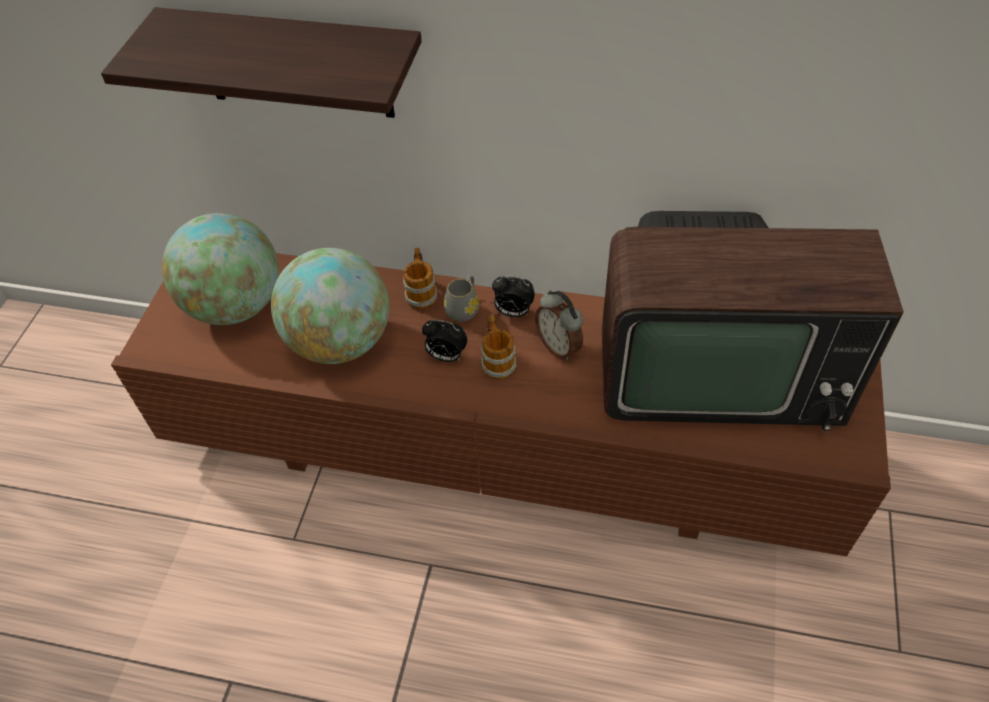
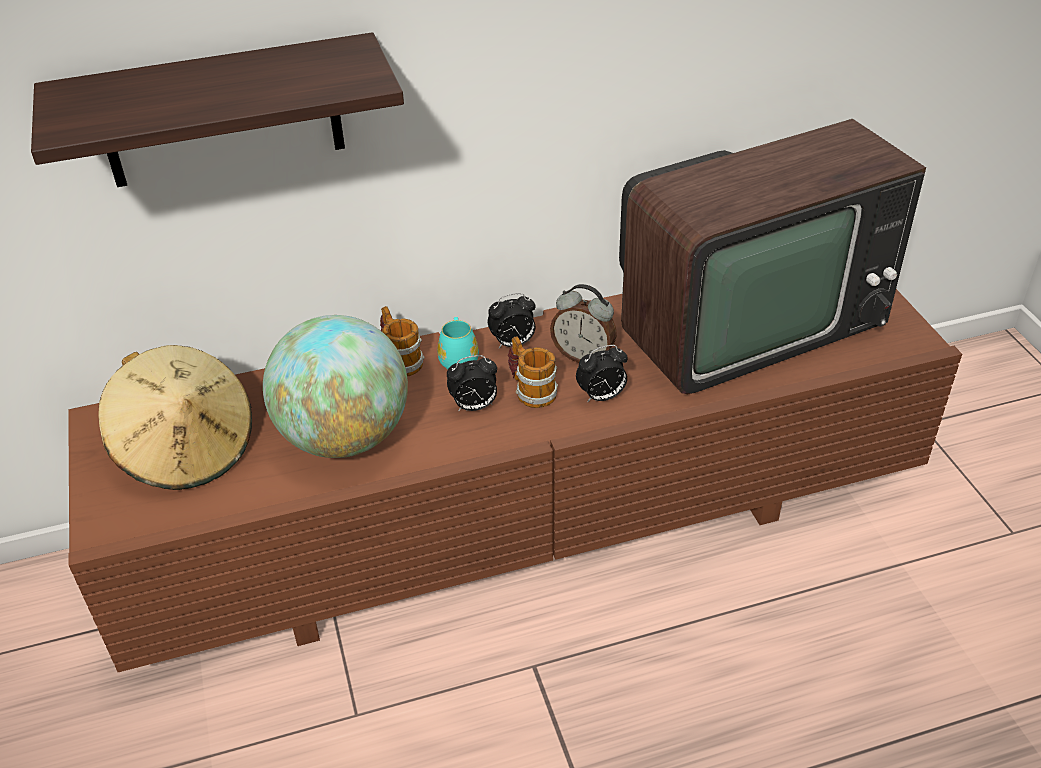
camera: 30 degrees left, 10 degrees down
globe [162,213,279,325] -> beige hat [98,345,252,490]
grey mug [444,275,479,322] -> turquoise mug [437,317,479,369]
none -> alarm clock [576,345,628,403]

